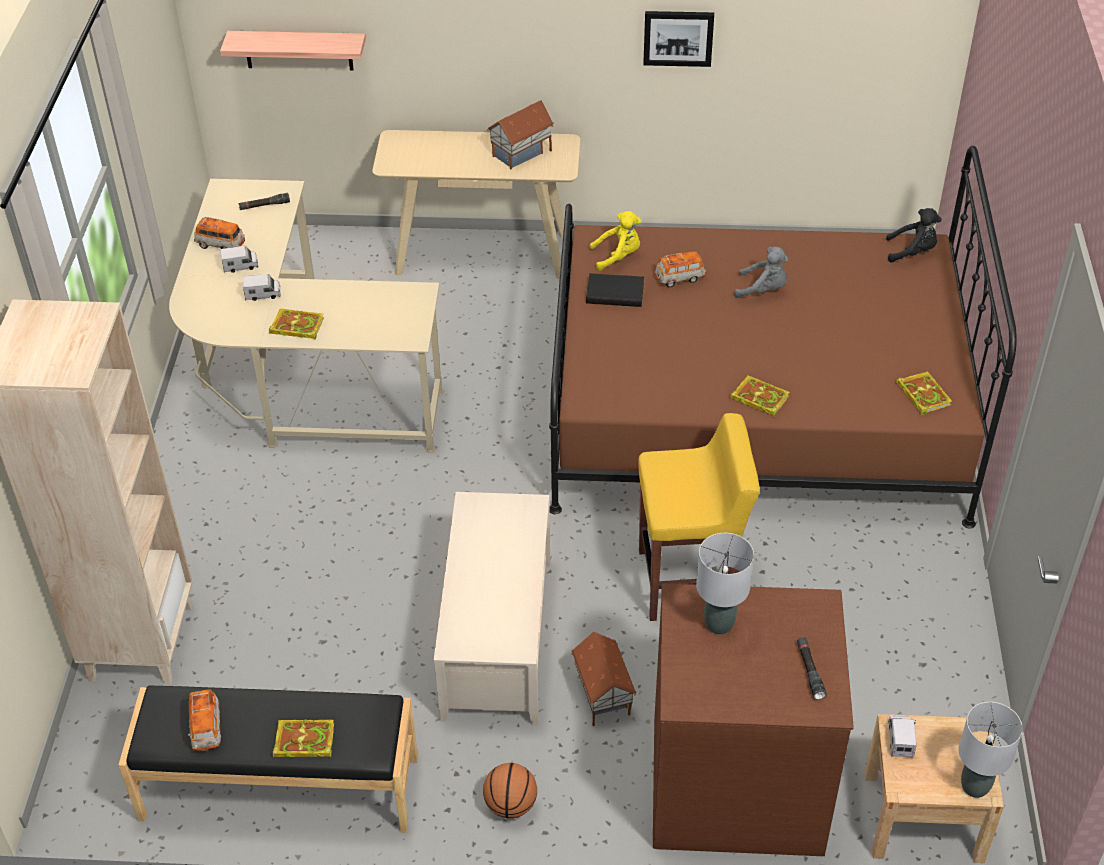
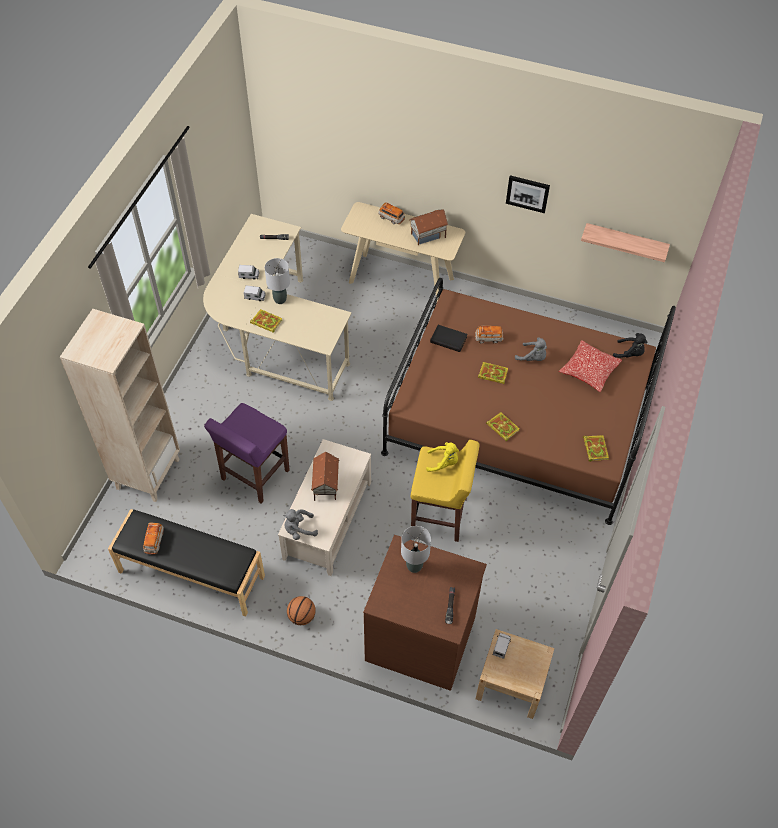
camera: 15 degrees right, 10 degrees up
toy car [194,217,245,249] -> toy car moved to [378,202,405,224]
shelf [220,31,366,70] -> shelf moved to [581,223,670,262]
book [273,720,334,758] -> book moved to [478,362,508,384]
toy house [571,632,637,726] -> toy house moved to [311,452,339,501]
yellow plush toy [590,211,641,271] -> yellow plush toy moved to [426,442,459,472]
grey table lamp [958,702,1023,798] -> grey table lamp moved to [265,258,290,304]
none -> purple stool [204,403,290,503]
none -> grey plush toy [283,509,318,540]
none -> pillow [559,340,622,392]

